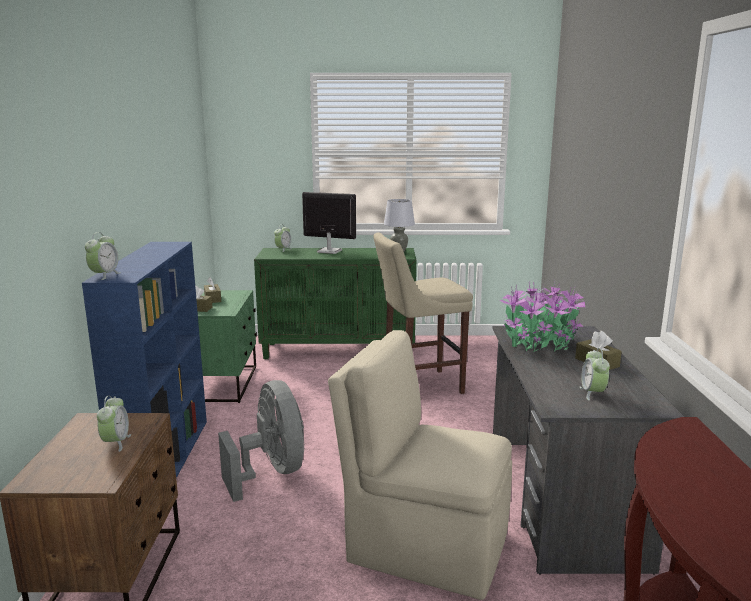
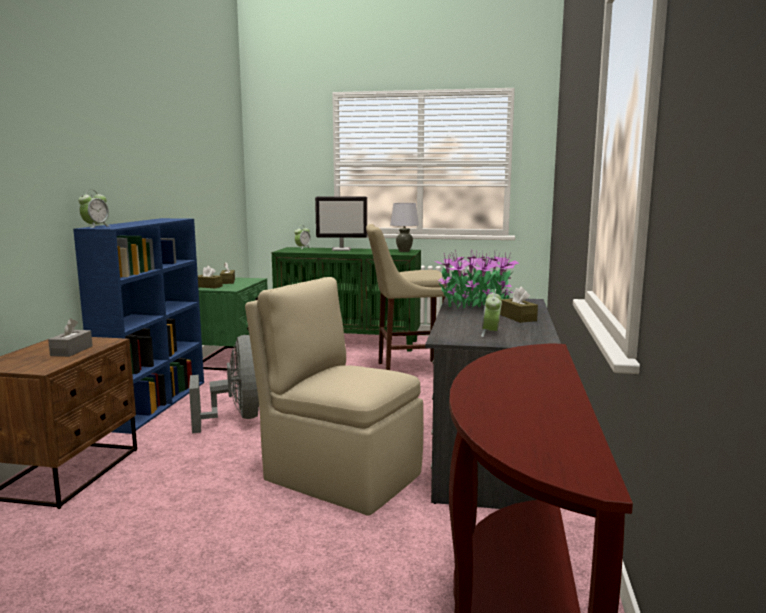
camera: 10 degrees right, 5 degrees down
alarm clock [97,395,131,452] -> grey tissue box [48,318,93,357]
monitor [302,192,356,254] -> monitor turned 150 degrees clockwise [315,197,367,251]

